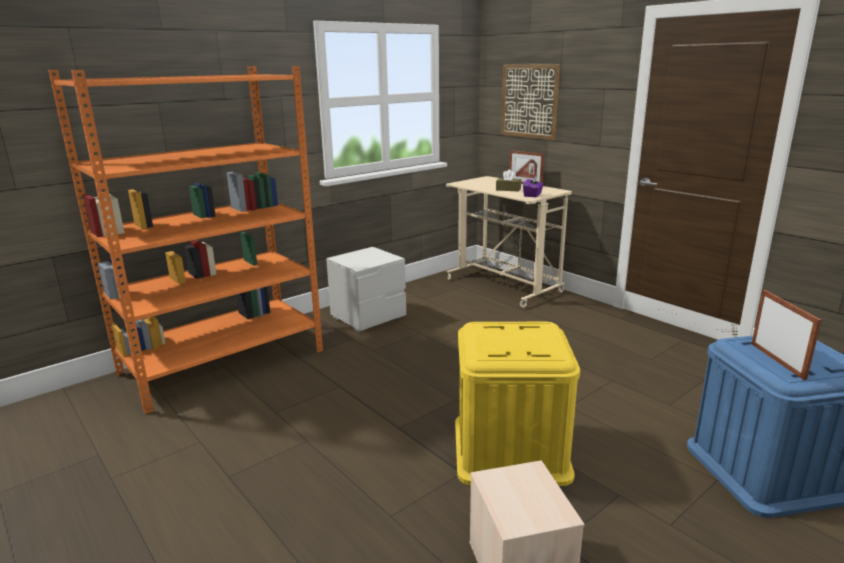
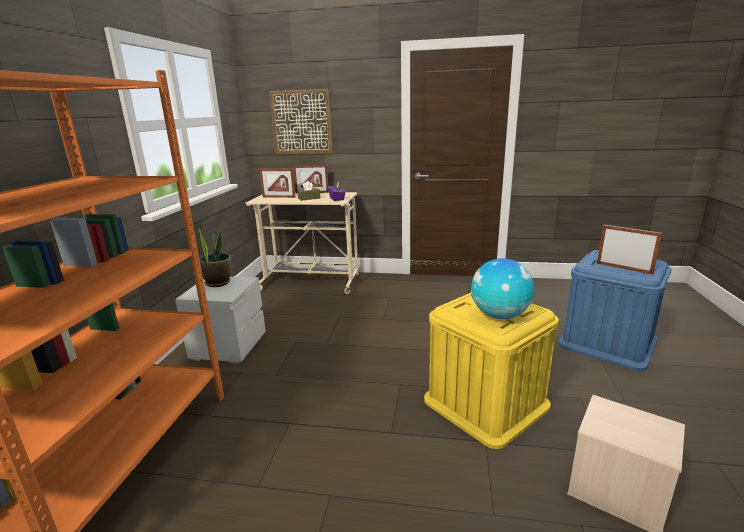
camera: 40 degrees left, 0 degrees up
none -> potted plant [199,229,231,287]
none -> picture frame [259,169,295,198]
none -> globe [471,258,534,319]

